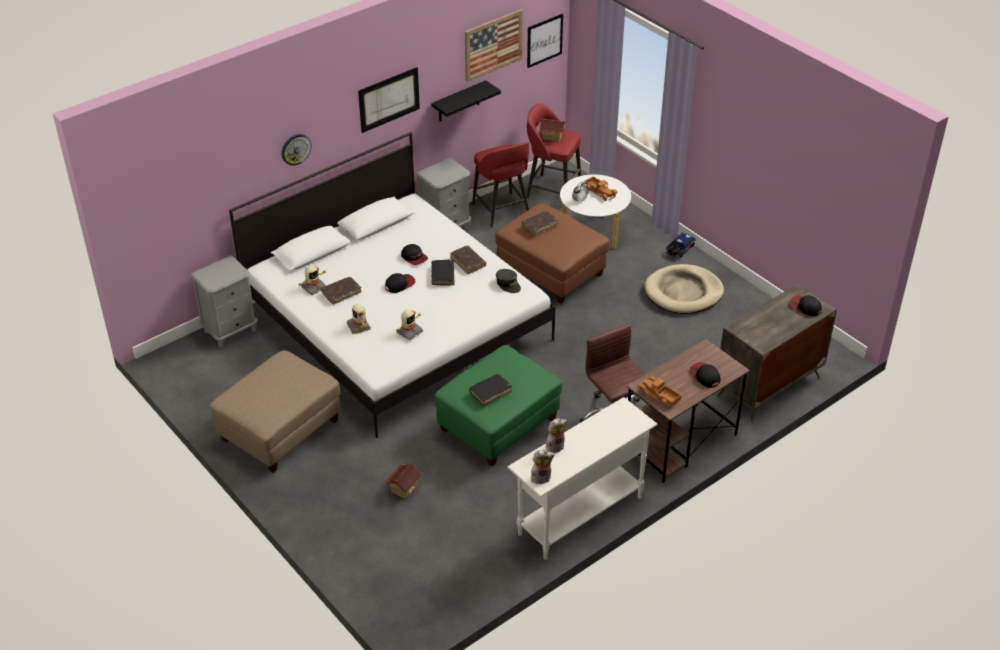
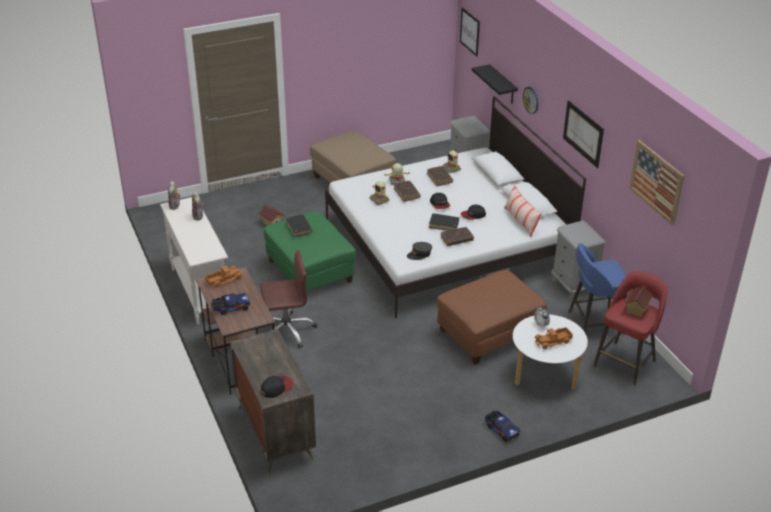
camera: 105 degrees right, 5 degrees down
black shelf [431,80,501,121] -> black shelf moved to [472,64,518,104]
red stool [472,142,529,228] -> blue stool [568,243,629,334]
brown book [522,211,559,236] -> brown book moved to [394,181,421,202]
picture [527,14,563,68] -> picture moved to [460,7,480,57]
beige dog bed [645,264,724,314] -> none
cap [690,362,721,388] -> toy truck [211,293,250,315]
none -> pillow [504,185,542,237]

